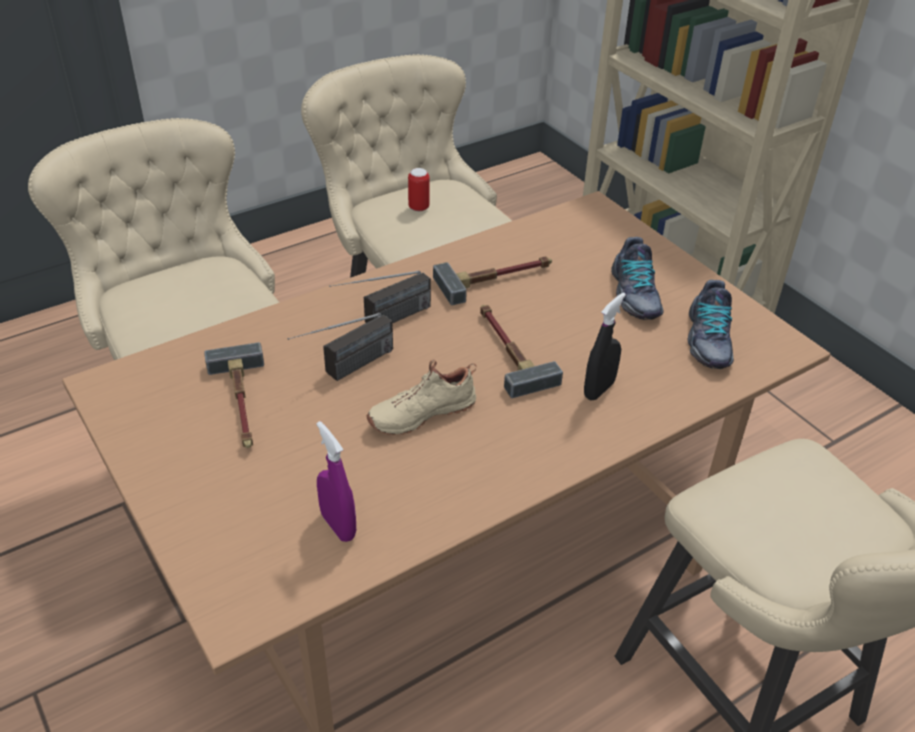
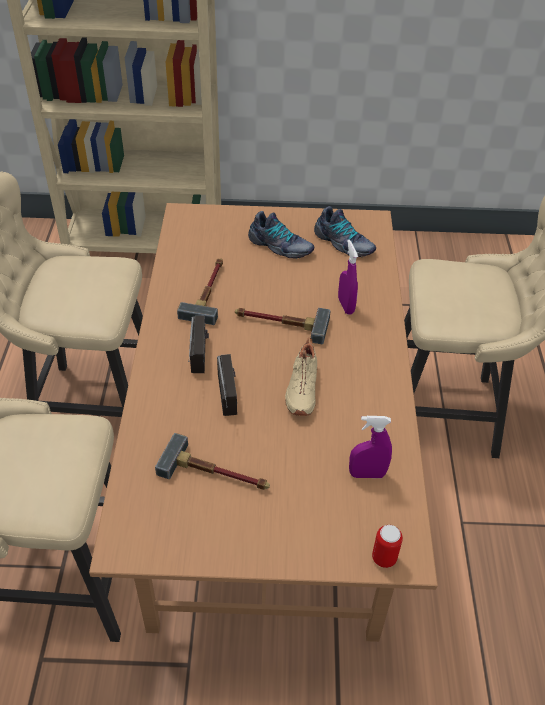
camera: 55 degrees left, 5 degrees up
can [408,168,430,211] -> can moved to [372,525,403,568]
black spray bottle [584,292,626,400] -> purple spray bottle [338,240,358,315]

